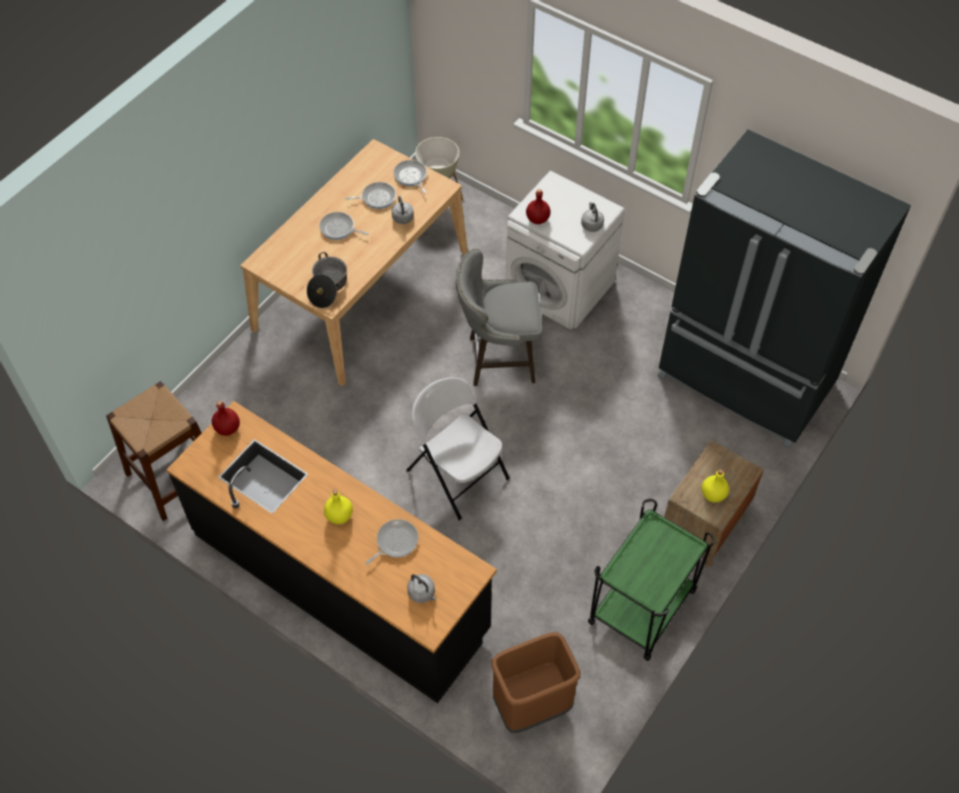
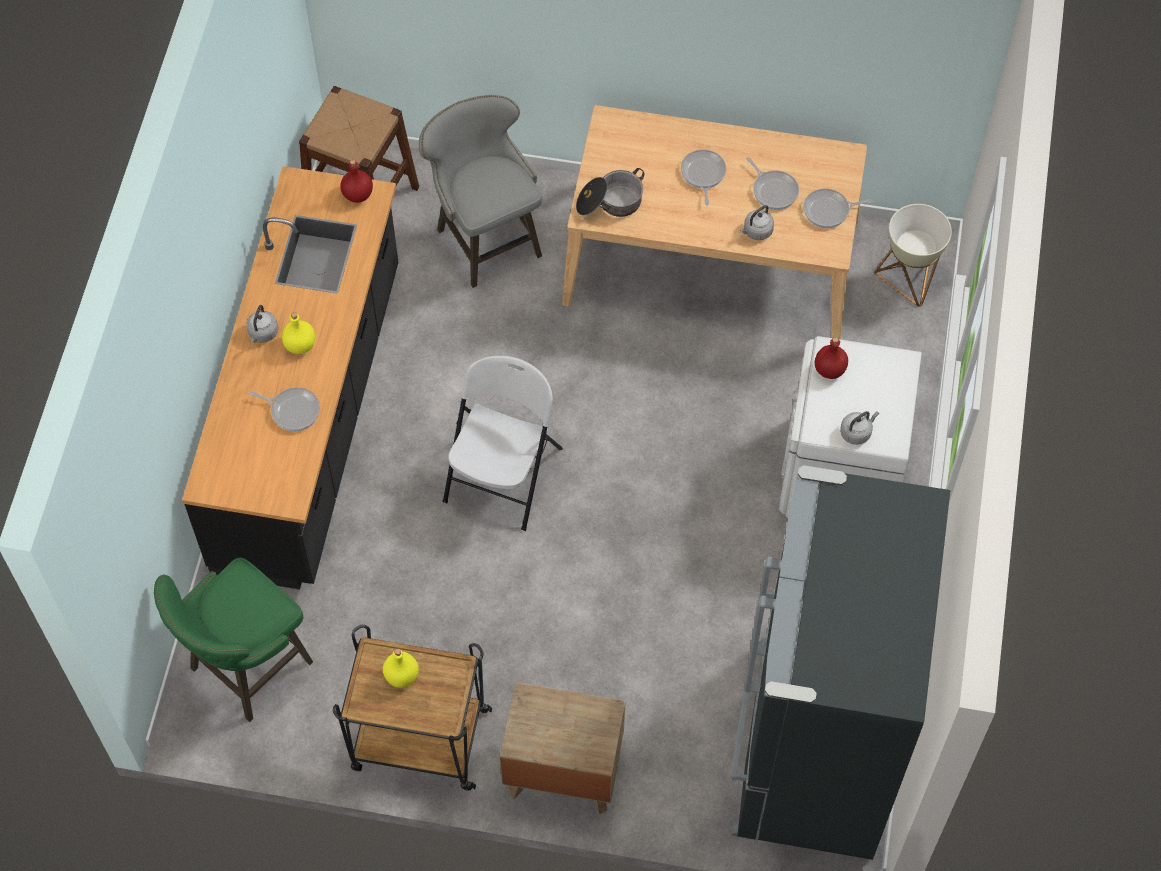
camera: 65 degrees right, 5 degrees up
frying pan [394,160,427,193] -> frying pan turned 135 degrees counterclockwise [803,188,872,228]
grey kettle [407,574,437,603] -> grey kettle moved to [246,305,278,343]
grey stool [456,249,542,386] -> grey stool moved to [419,95,542,288]
brown trash can [491,632,580,733] -> green stool [154,558,313,722]
green cart [588,499,715,661] -> brown cart [333,625,492,791]
yellow bottle [702,469,729,503] -> yellow bottle moved to [383,649,419,688]

